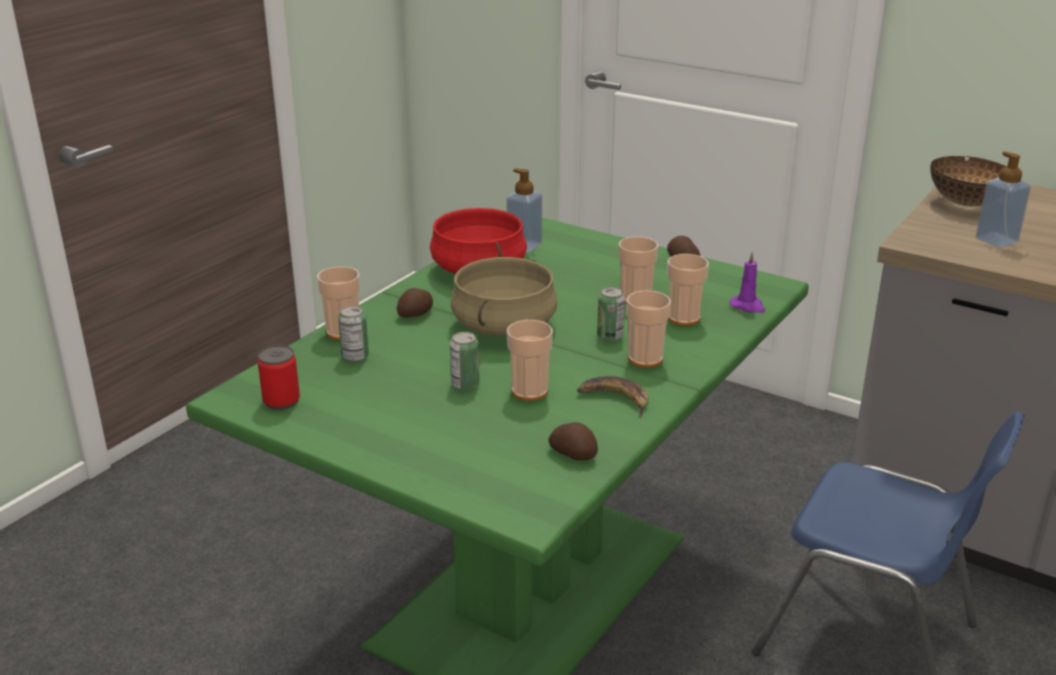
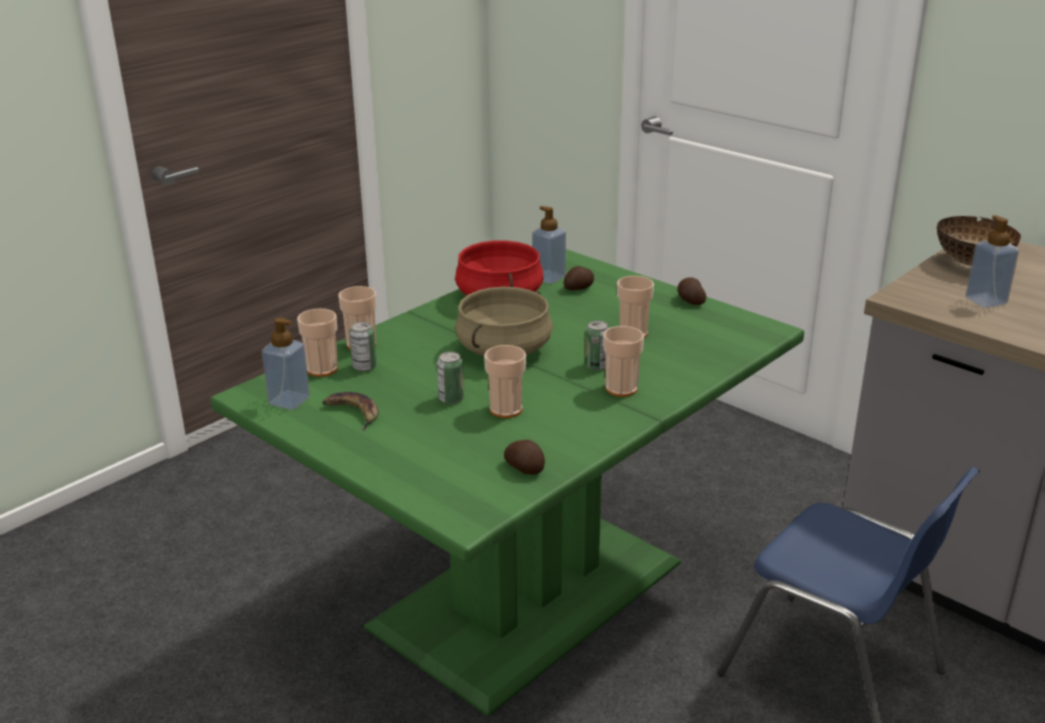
camera: 10 degrees right, 0 degrees up
can [258,345,300,410] -> soap dispenser [262,318,310,410]
potato [397,288,433,318] -> potato moved to [564,266,594,290]
banana [577,376,649,418] -> banana moved to [322,392,379,431]
cup [667,254,709,326] -> cup moved to [297,308,338,377]
purple candle [730,251,765,313] -> none

